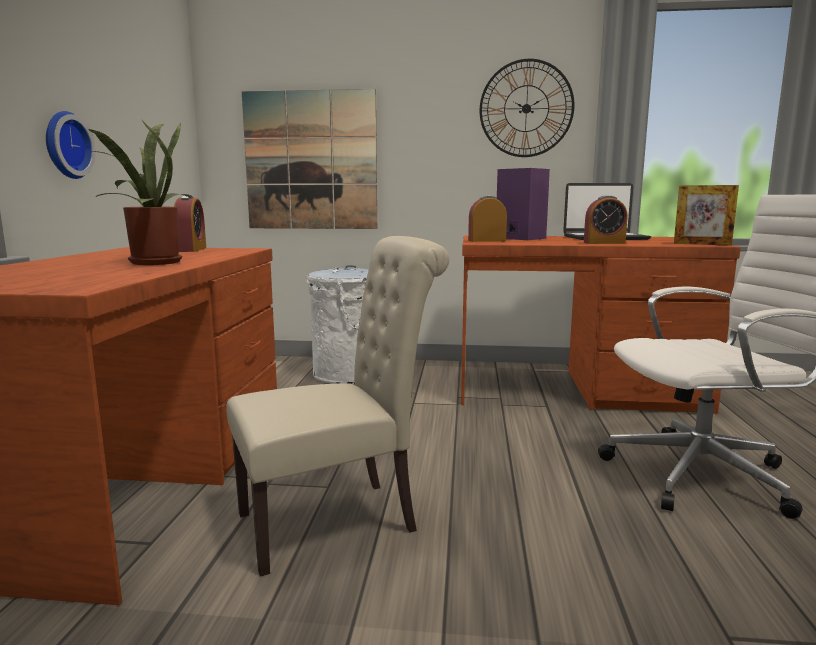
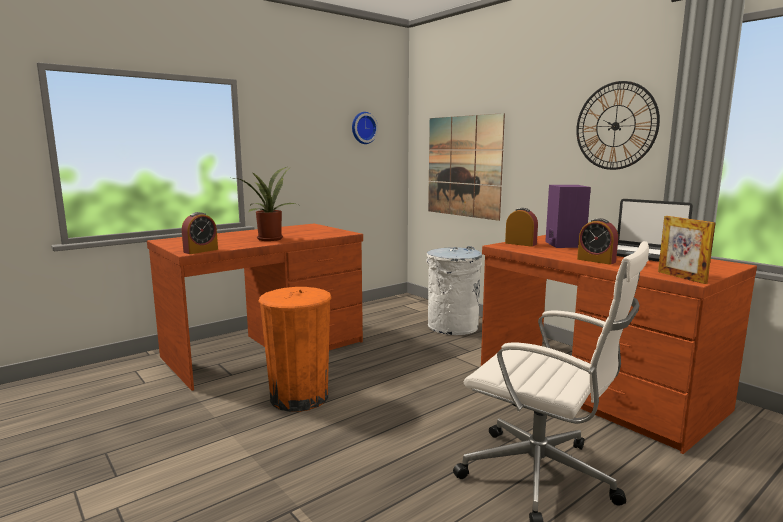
camera: 45 degrees right, 0 degrees up
wall clock [46,111,96,179] -> wall clock moved to [352,112,378,144]
alarm clock [174,195,206,252] -> alarm clock moved to [182,212,218,254]
beige chair [226,236,449,577] -> orange trash can [259,287,331,412]

